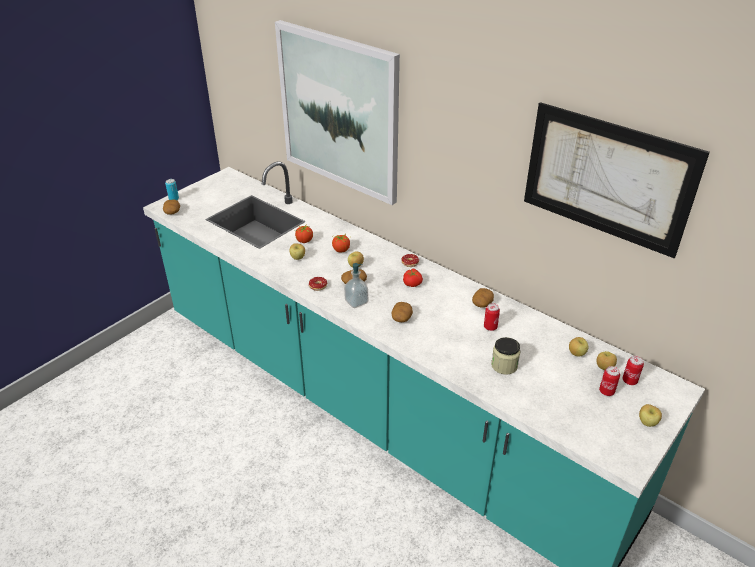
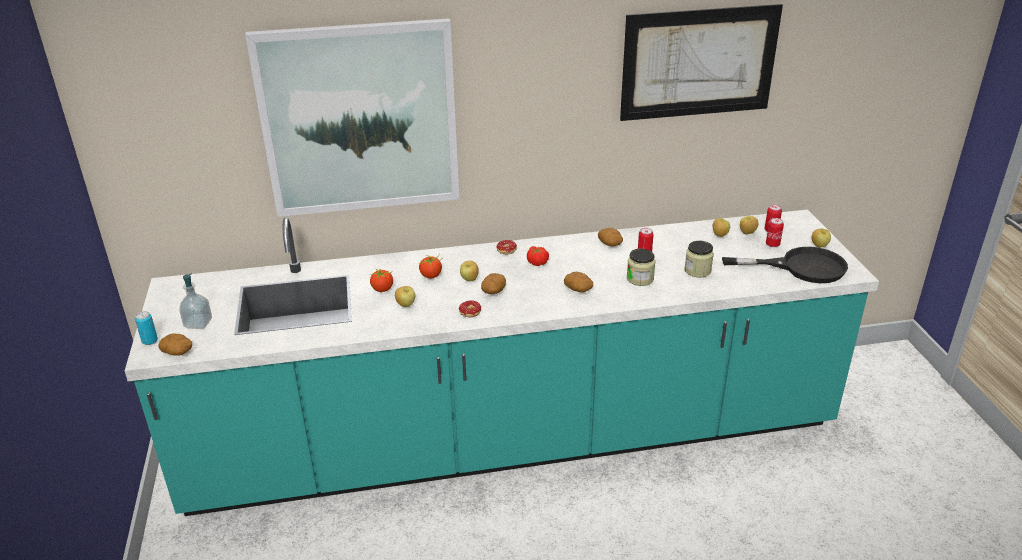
camera: 50 degrees left, 5 degrees down
soap dispenser [344,263,368,308] -> soap dispenser moved to [179,274,212,329]
none -> jar [627,249,656,286]
none -> black frying pan [722,247,848,283]

